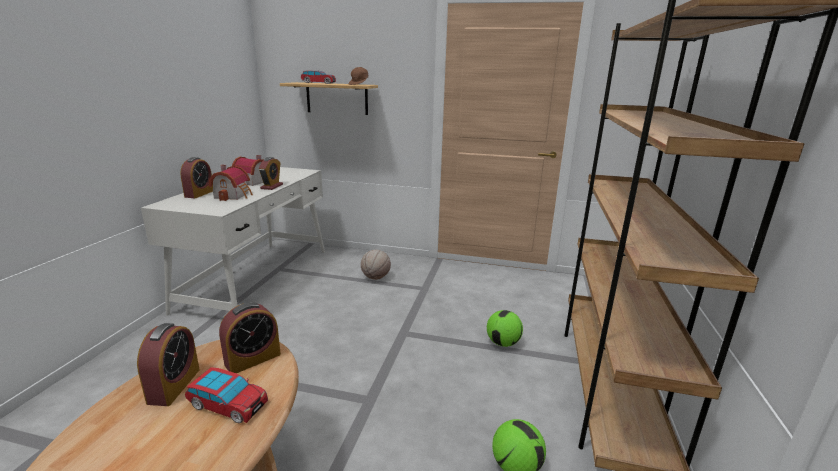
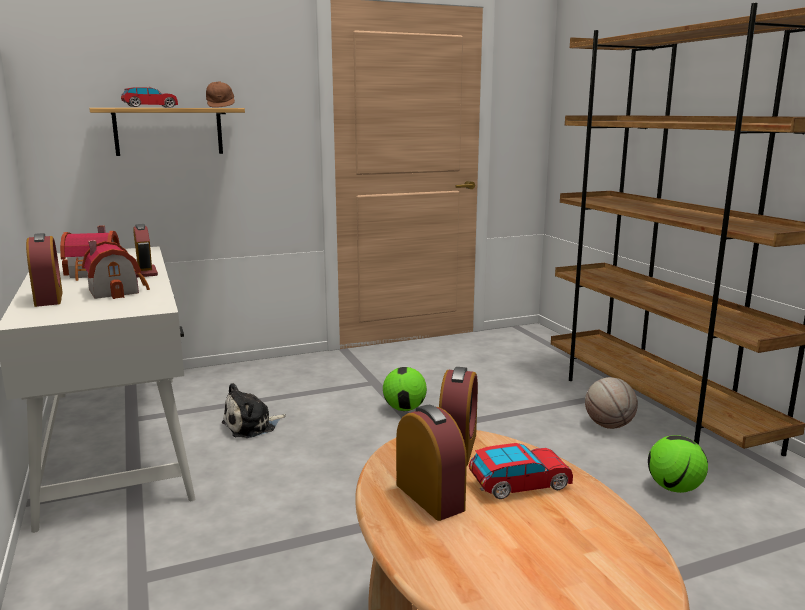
camera: 35 degrees left, 5 degrees down
basketball [361,250,391,280] -> basketball moved to [585,377,638,429]
football [487,310,523,347] -> football moved to [383,367,427,411]
none -> plush toy [222,383,286,438]

